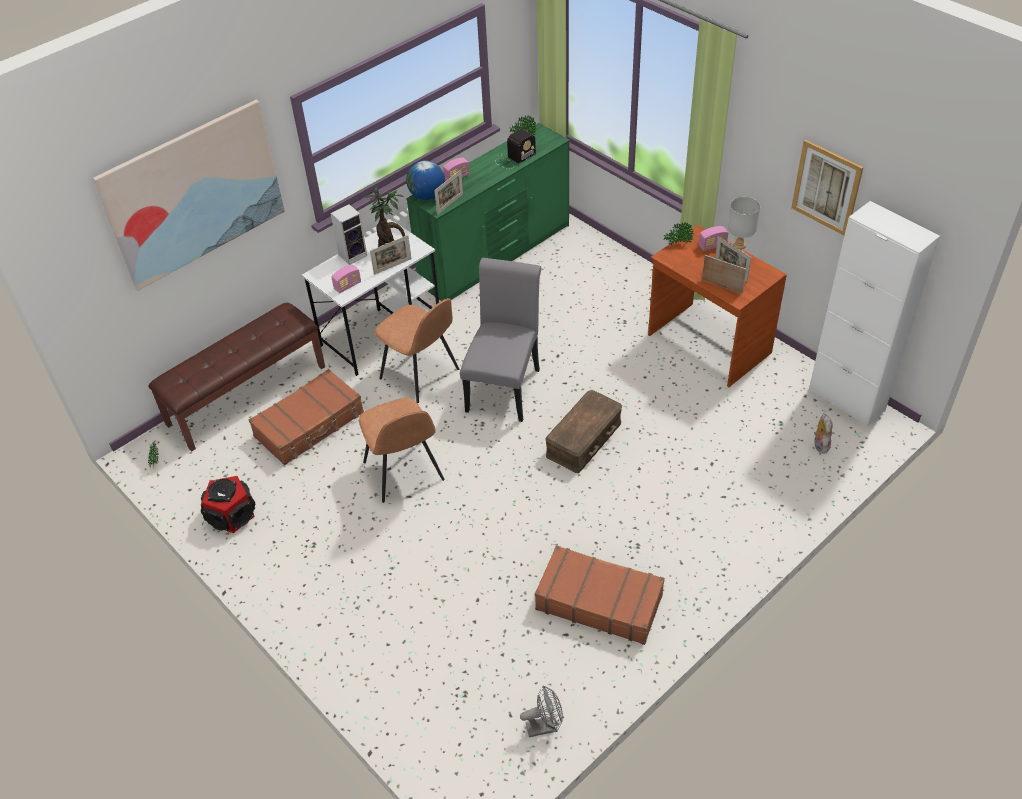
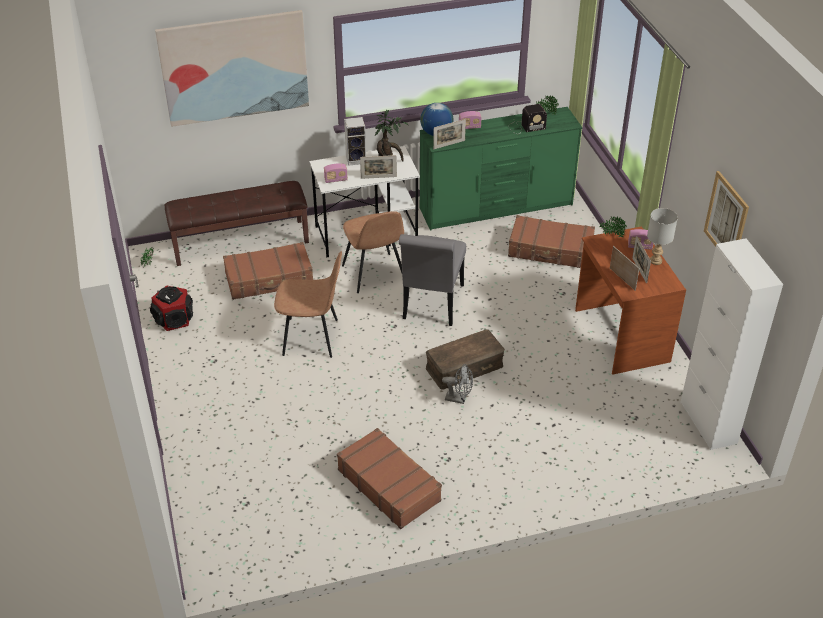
camera: 25 degrees right, 5 degrees down
brown chair [359,398,445,503] -> brown chair turned 90 degrees counterclockwise [274,251,342,358]
grey chair [460,258,541,422] -> grey chair turned 150 degrees clockwise [399,234,466,326]
grey fan [520,685,563,737] -> grey fan moved to [442,364,473,404]
plush toy [814,413,833,454] -> none
none -> brown suitcase [508,215,595,268]

